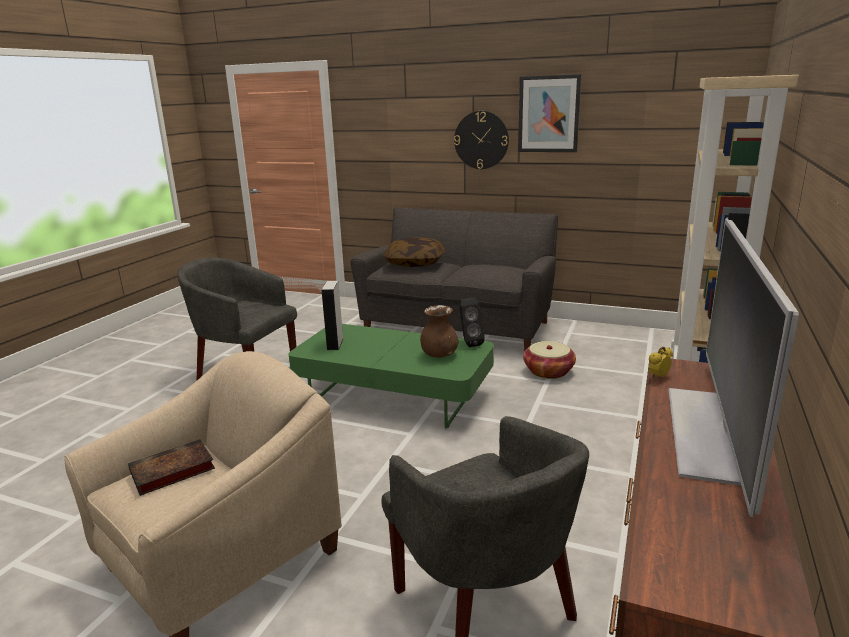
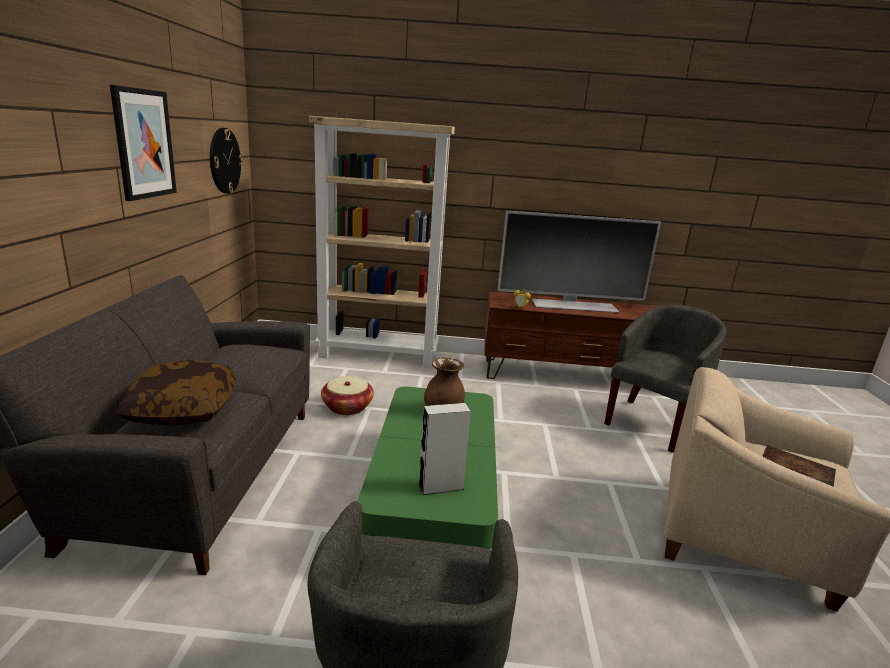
camera: 110 degrees left, 0 degrees up
wall clock [454,111,509,169] -> wall clock moved to [210,128,243,194]
black speaker [459,298,485,347] -> none

